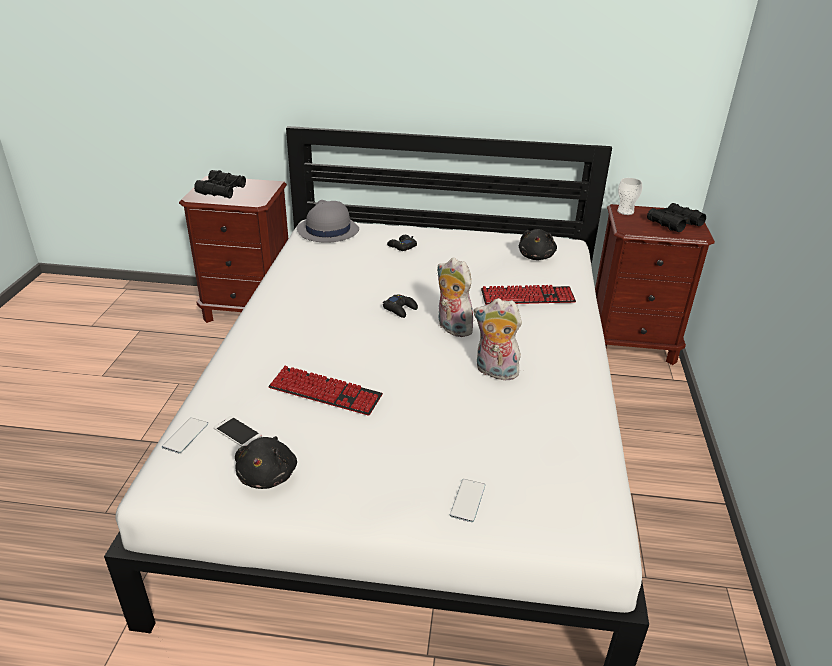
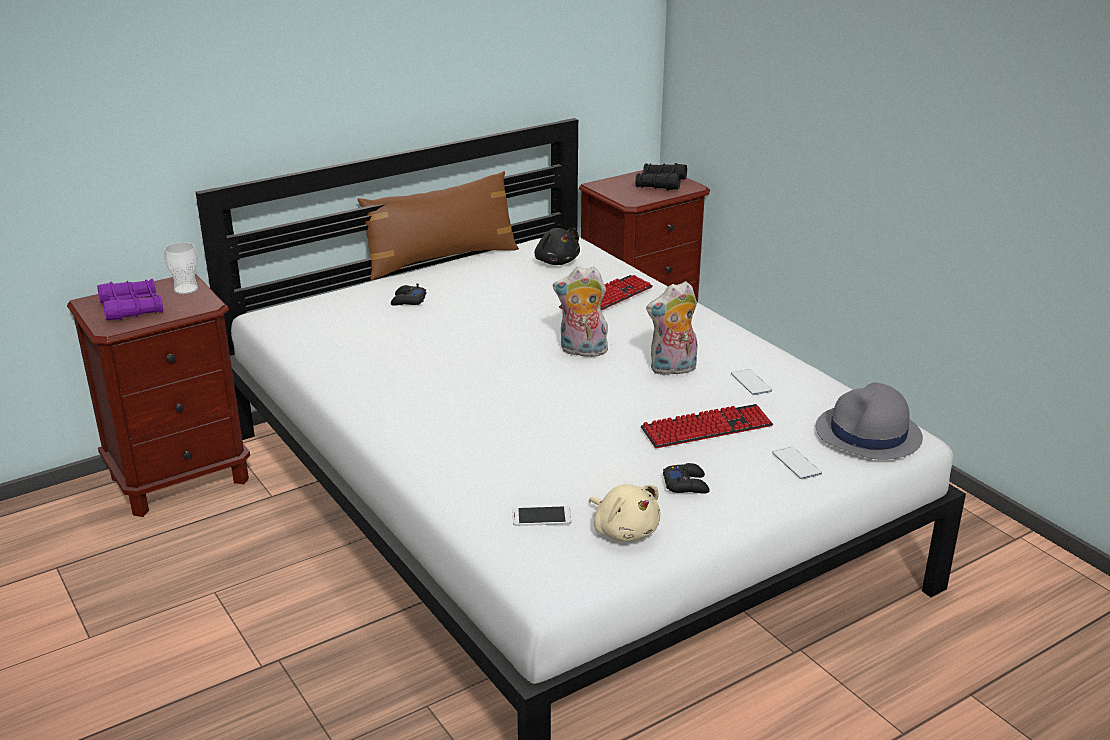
camera: 40 degrees left, 5 degrees down
phone [162,418,208,453] -> phone moved to [731,369,772,395]
black binoculars [194,170,246,198] -> purple binoculars [97,279,163,320]
black plush toy [235,436,297,489] -> beige plush toy [589,484,661,542]
keyboard [268,366,383,416] -> keyboard moved to [641,404,773,448]
grey hat [297,200,359,243] -> grey hat moved to [816,382,923,460]
black game controller [383,294,418,318] -> black game controller moved to [663,463,710,493]
cup [617,178,642,215] -> cup moved to [164,242,198,294]
none -> brown pillow [357,171,519,280]

